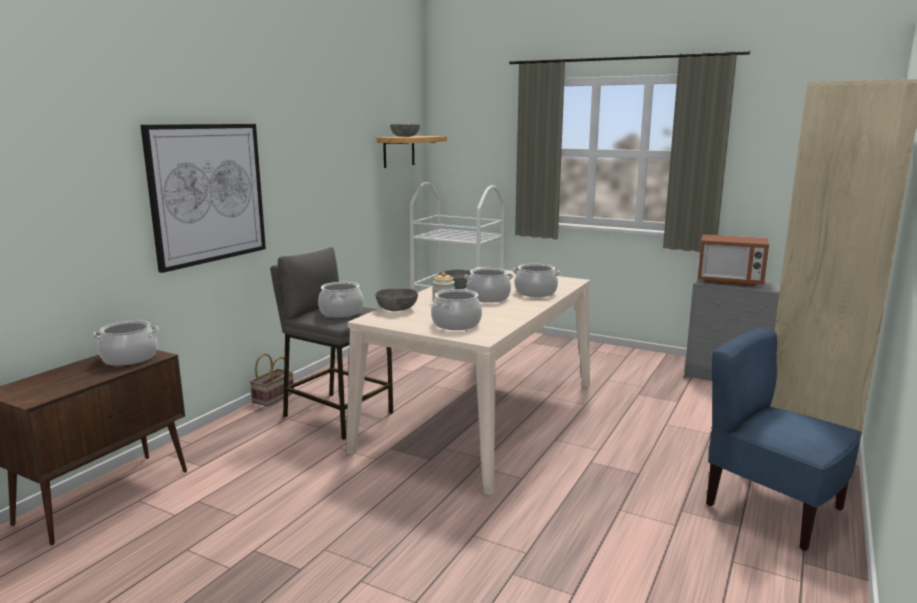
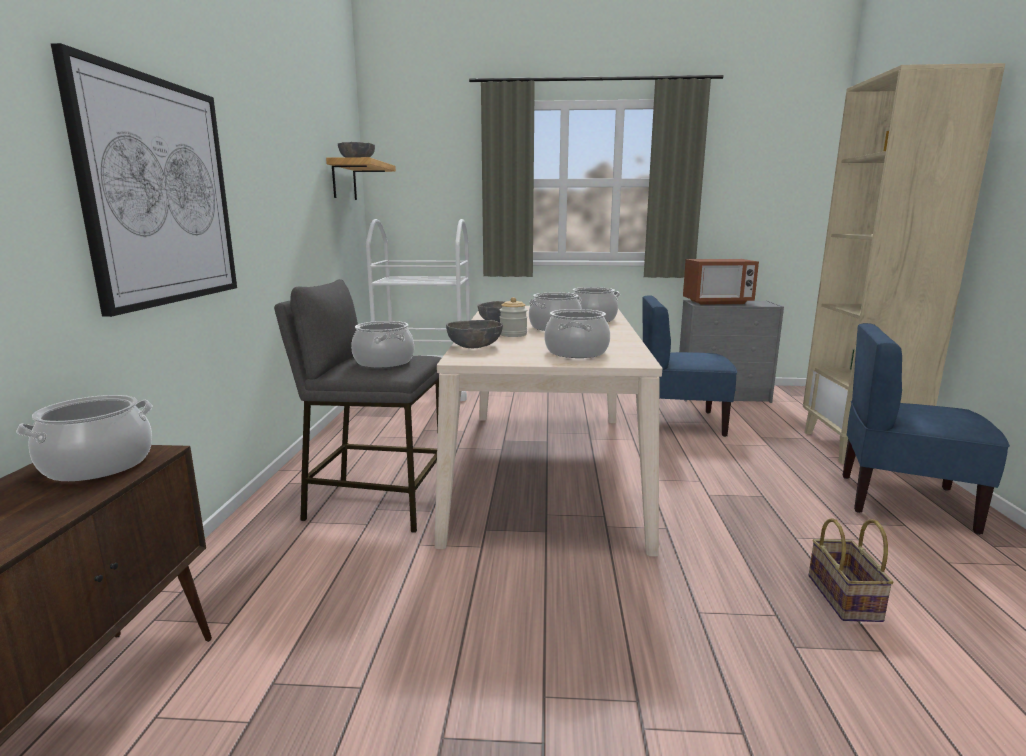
camera: 25 degrees left, 0 degrees up
basket [250,353,294,407] -> basket moved to [809,518,894,622]
none -> blue chair [642,295,737,437]

